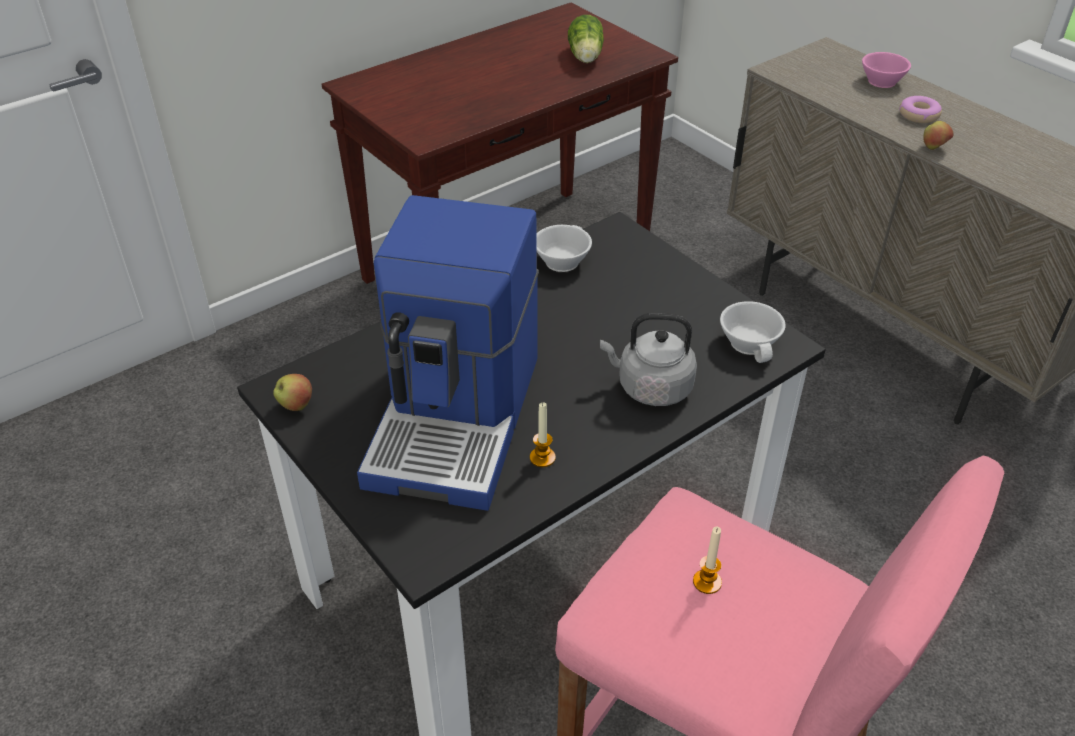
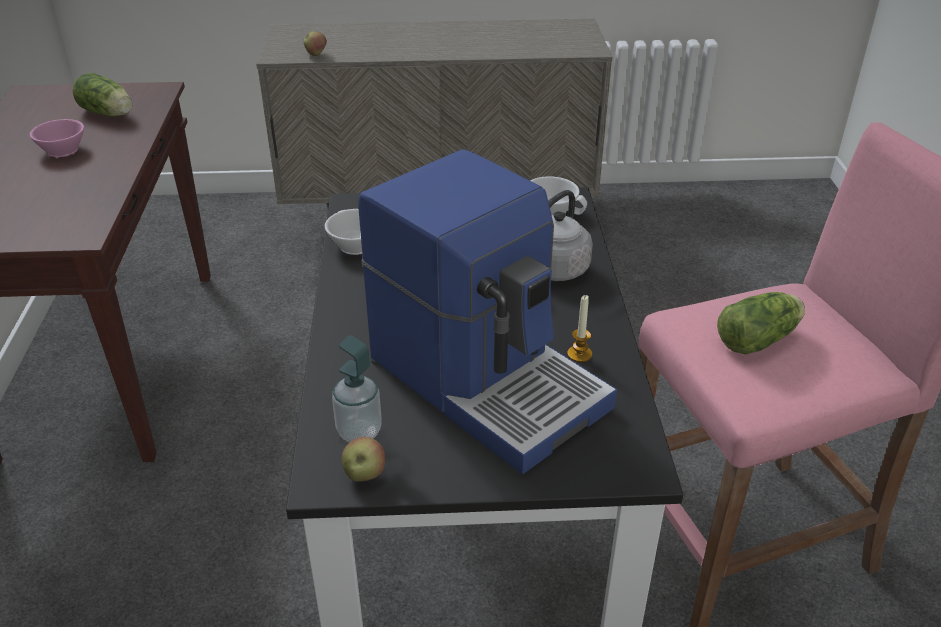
camera: 55 degrees left, 5 degrees down
candle [693,527,722,594] -> lettuce [717,292,805,354]
pink cup [862,52,911,88] -> pink cup moved to [30,119,84,157]
donut [899,96,942,123] -> none
apple [923,121,954,150] -> apple moved to [303,31,327,56]
none -> soap dispenser [332,335,382,442]

